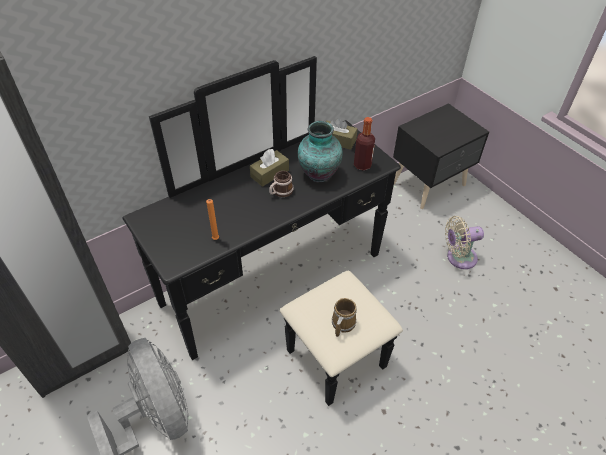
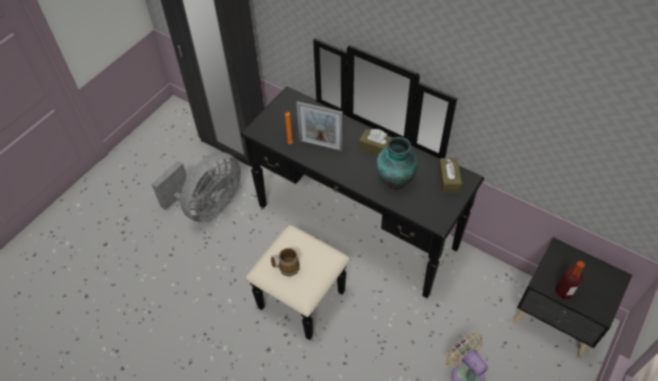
camera: 70 degrees right, 5 degrees up
mug [269,171,294,197] -> none
bottle [354,117,375,171] -> bottle moved to [555,261,585,299]
none -> picture frame [296,101,343,152]

